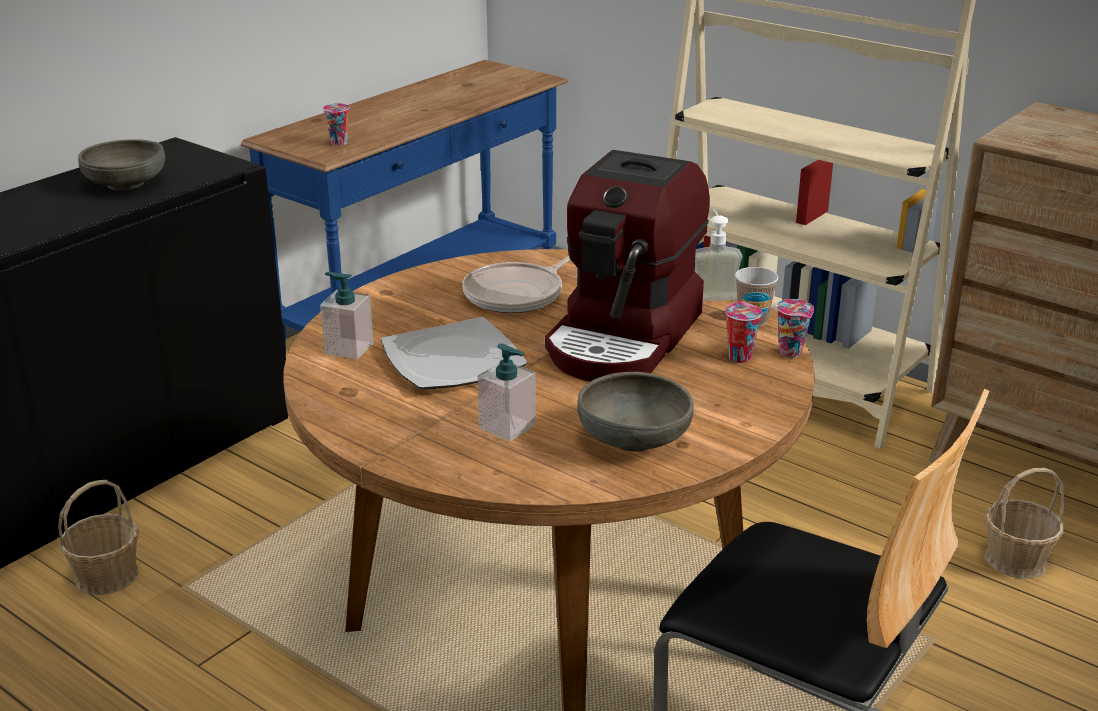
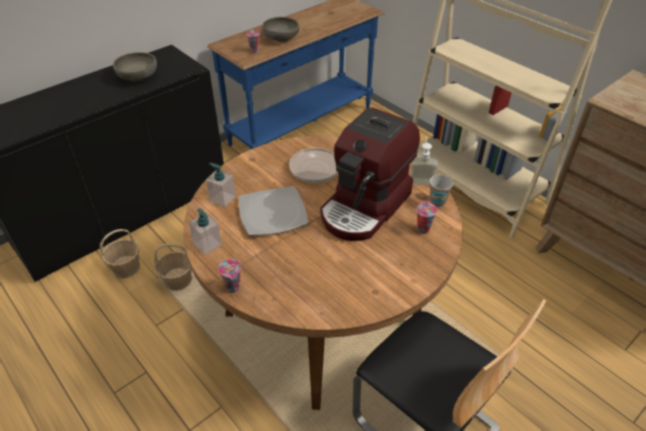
camera: 10 degrees right, 15 degrees up
soap dispenser [478,343,536,441] -> soap dispenser moved to [189,208,222,255]
grey bowl [577,372,694,452] -> grey bowl moved to [262,17,299,42]
cup [776,299,814,358] -> cup moved to [218,259,241,293]
basket [985,468,1065,579] -> basket moved to [154,244,192,291]

